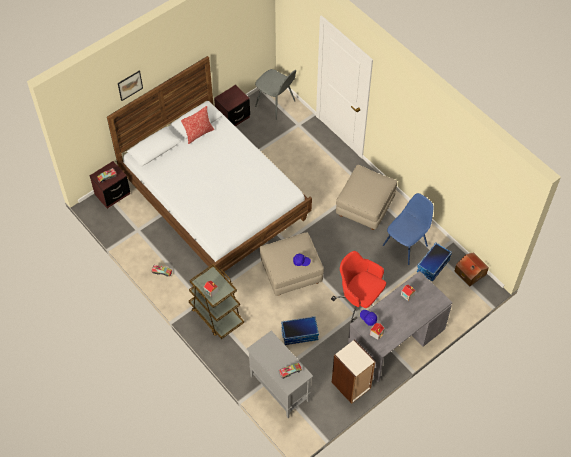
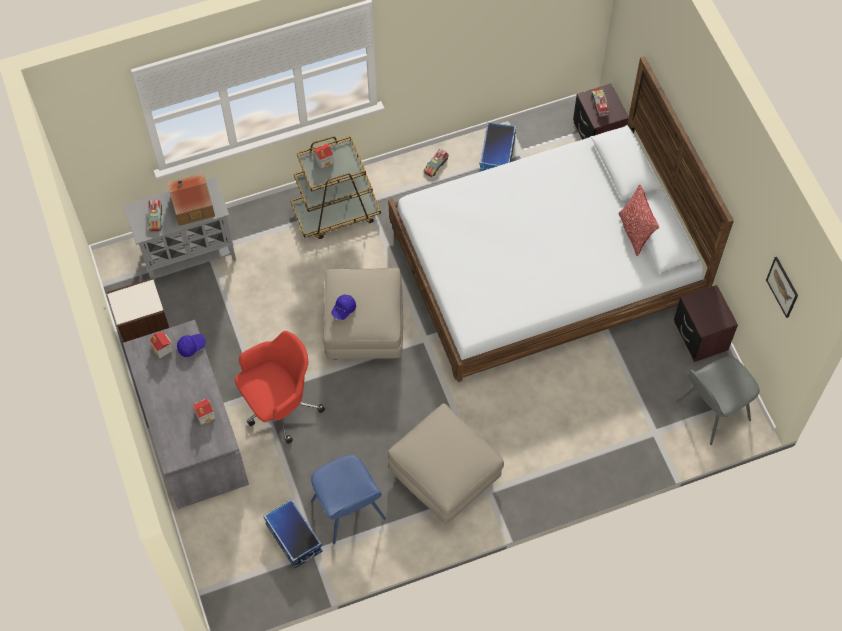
camera: 110 degrees right, 5 degrees up
picture [118,70,143,101] -> picture moved to [766,257,798,318]
storage box [281,316,319,345] -> storage box moved to [479,122,516,172]
toy house [455,252,489,287] -> toy house moved to [167,174,215,226]

